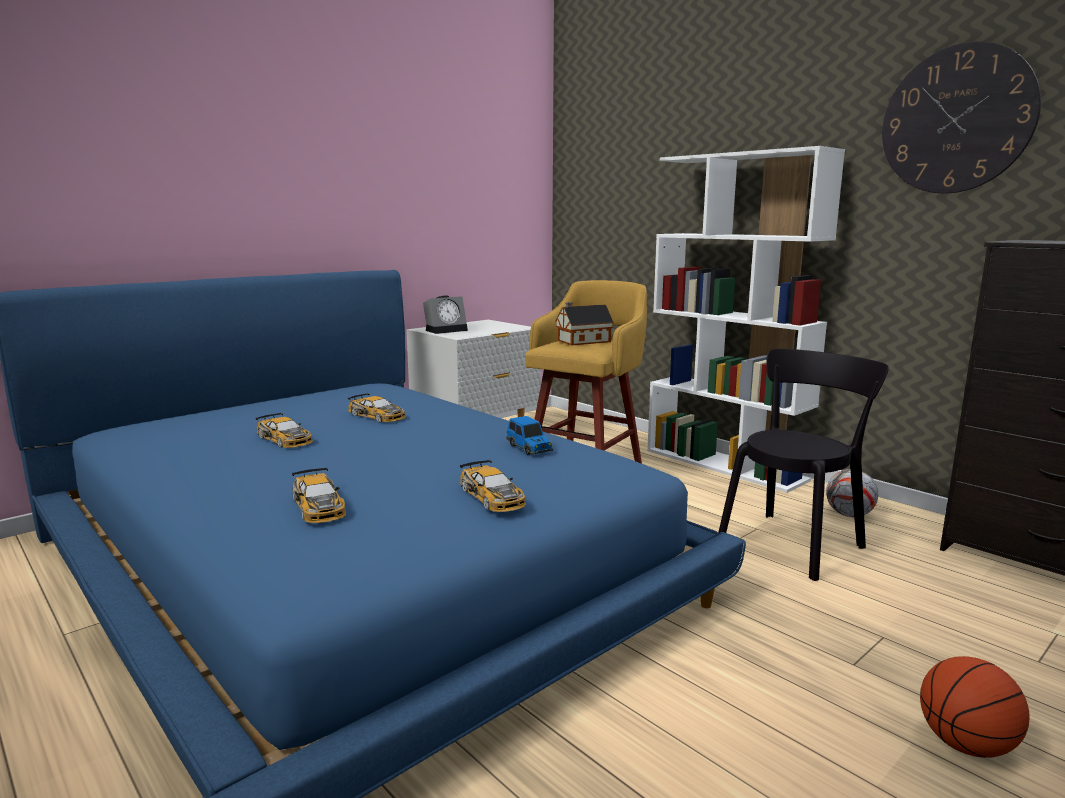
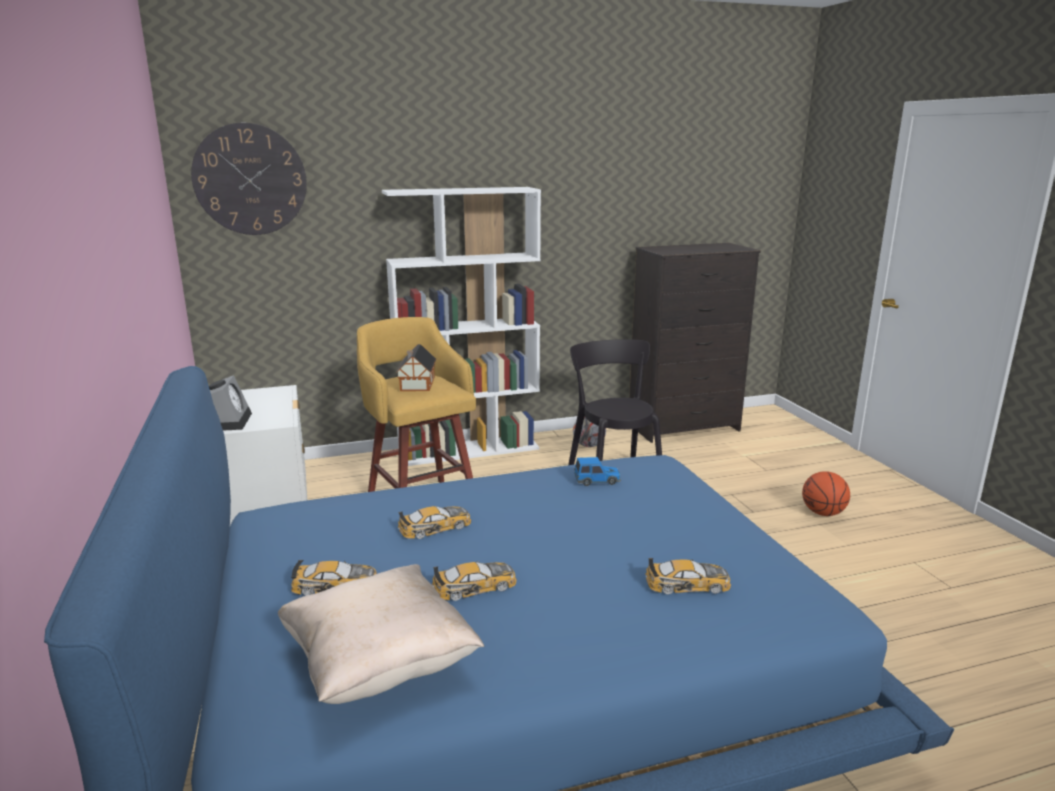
camera: 65 degrees left, 5 degrees up
toy car [460,460,526,512] -> toy car moved to [291,560,377,596]
wall clock [882,41,1041,194] -> wall clock moved to [191,123,307,235]
none -> beige pillow [278,564,484,704]

